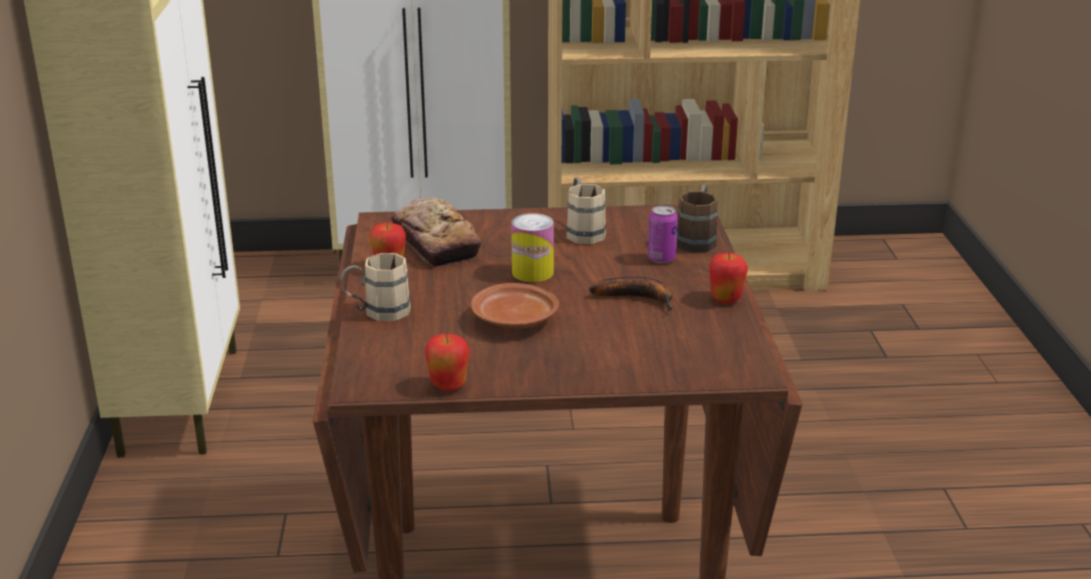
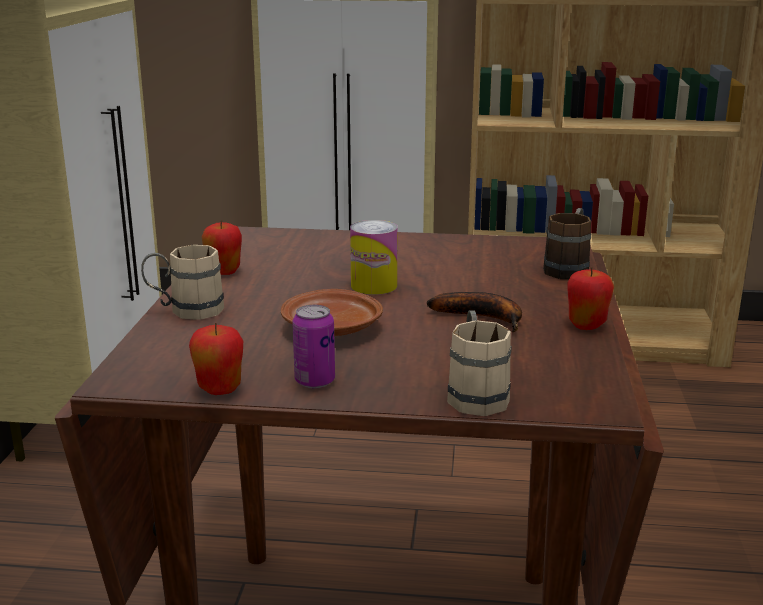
camera: 10 degrees right, 5 degrees down
bread [391,197,482,267] -> none
beige mug [566,178,606,244] -> beige mug moved to [447,310,512,416]
can [648,205,678,264] -> can moved to [292,305,335,388]

